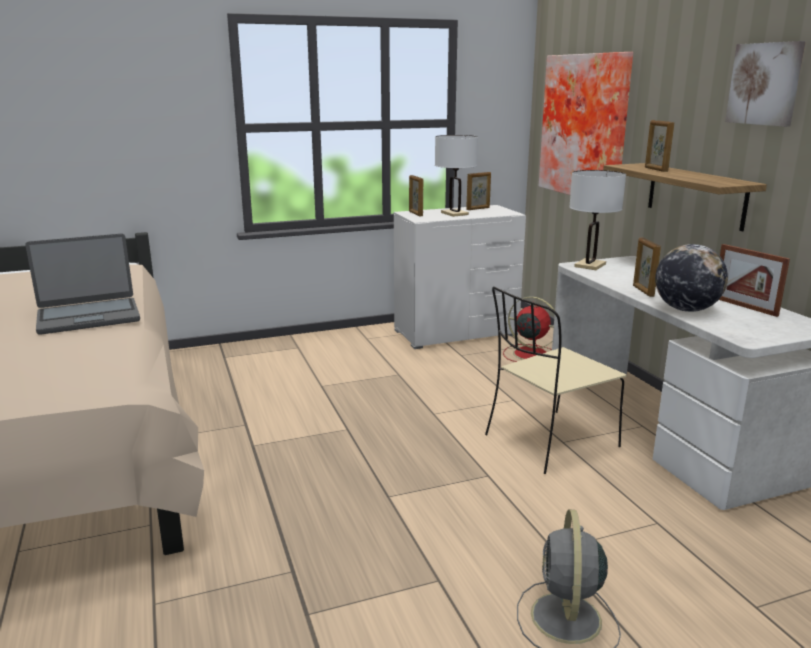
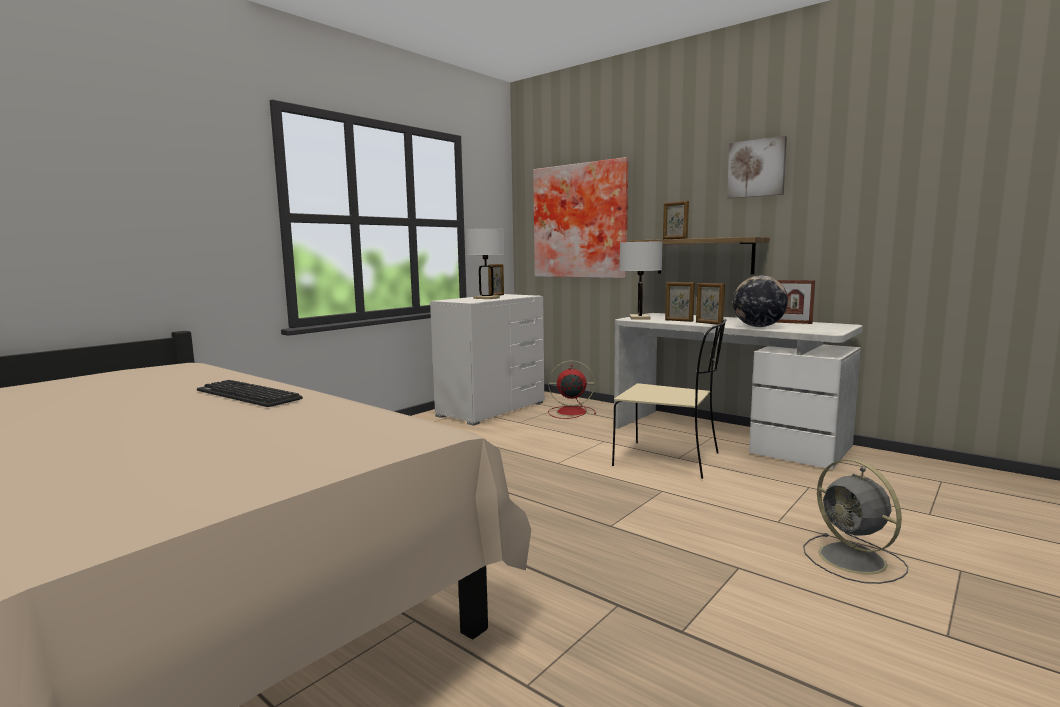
camera: 30 degrees left, 10 degrees down
laptop [25,234,140,335] -> keyboard [197,380,303,407]
picture frame [409,175,423,216] -> picture frame moved to [665,282,695,322]
beige chair [485,286,626,474] -> beige chair turned 90 degrees counterclockwise [612,319,726,479]

